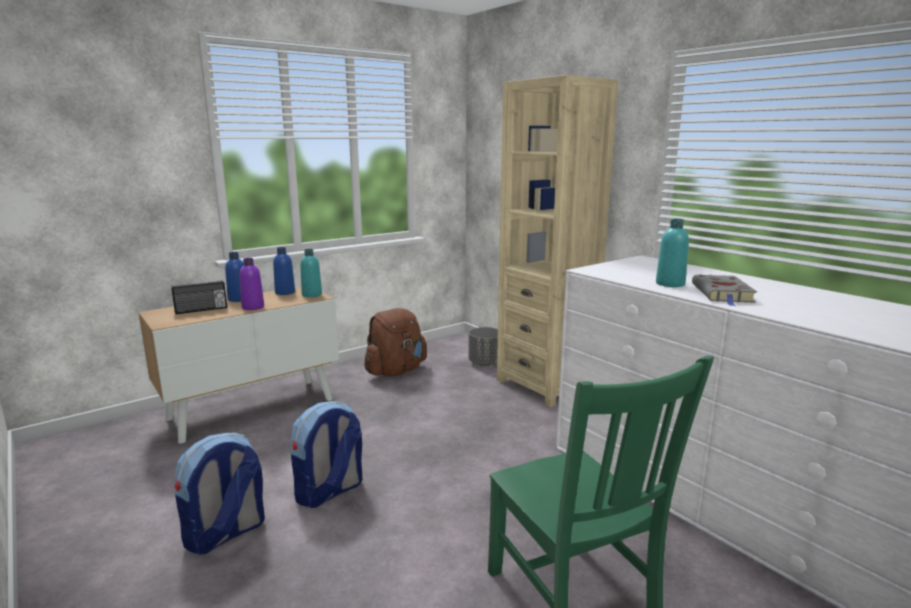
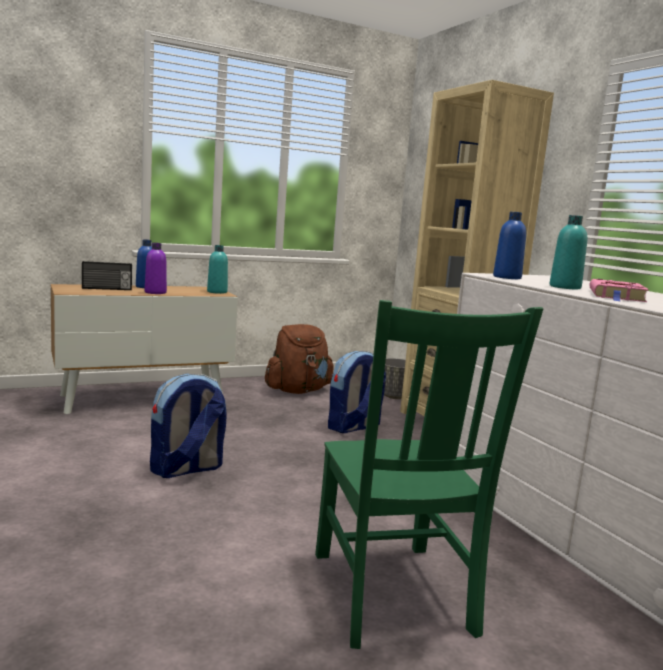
camera: 10 degrees right, 5 degrees down
backpack [175,433,265,555] -> backpack moved to [328,351,386,433]
blue bottle [273,247,295,295] -> blue bottle moved to [493,212,526,279]
grey book [692,274,757,306] -> pink book [589,279,649,302]

